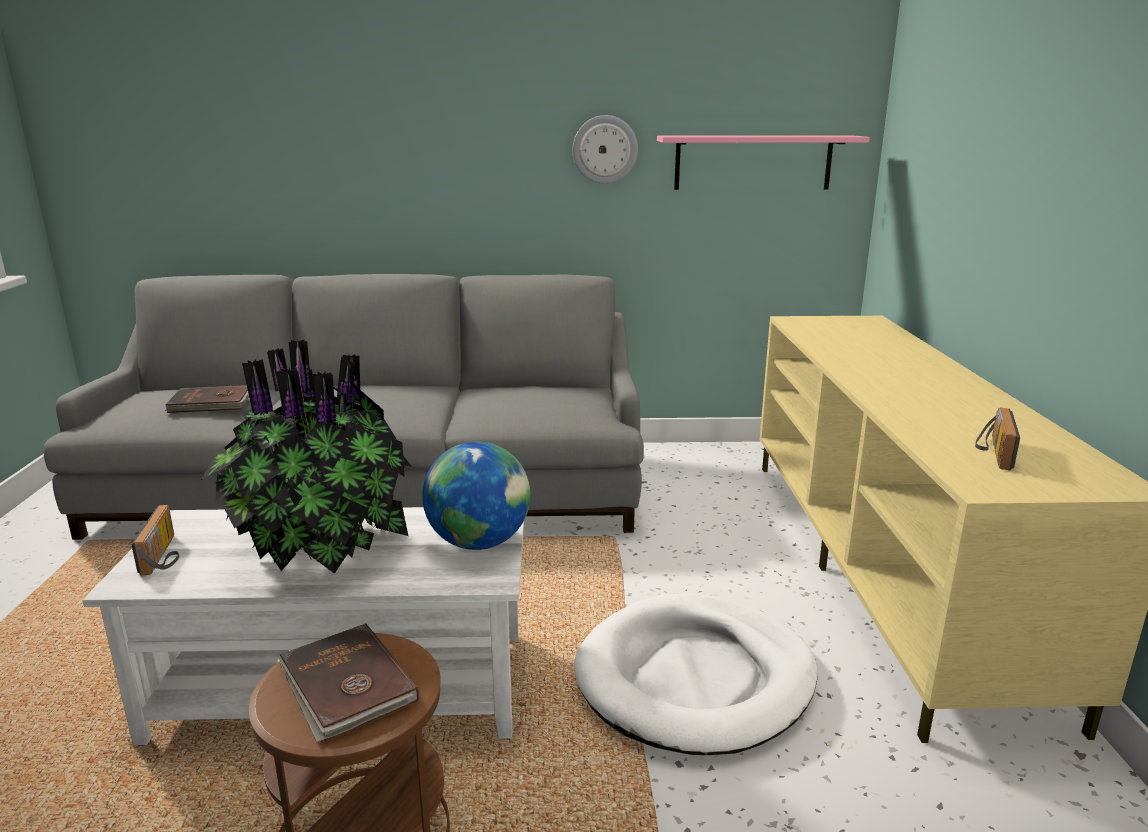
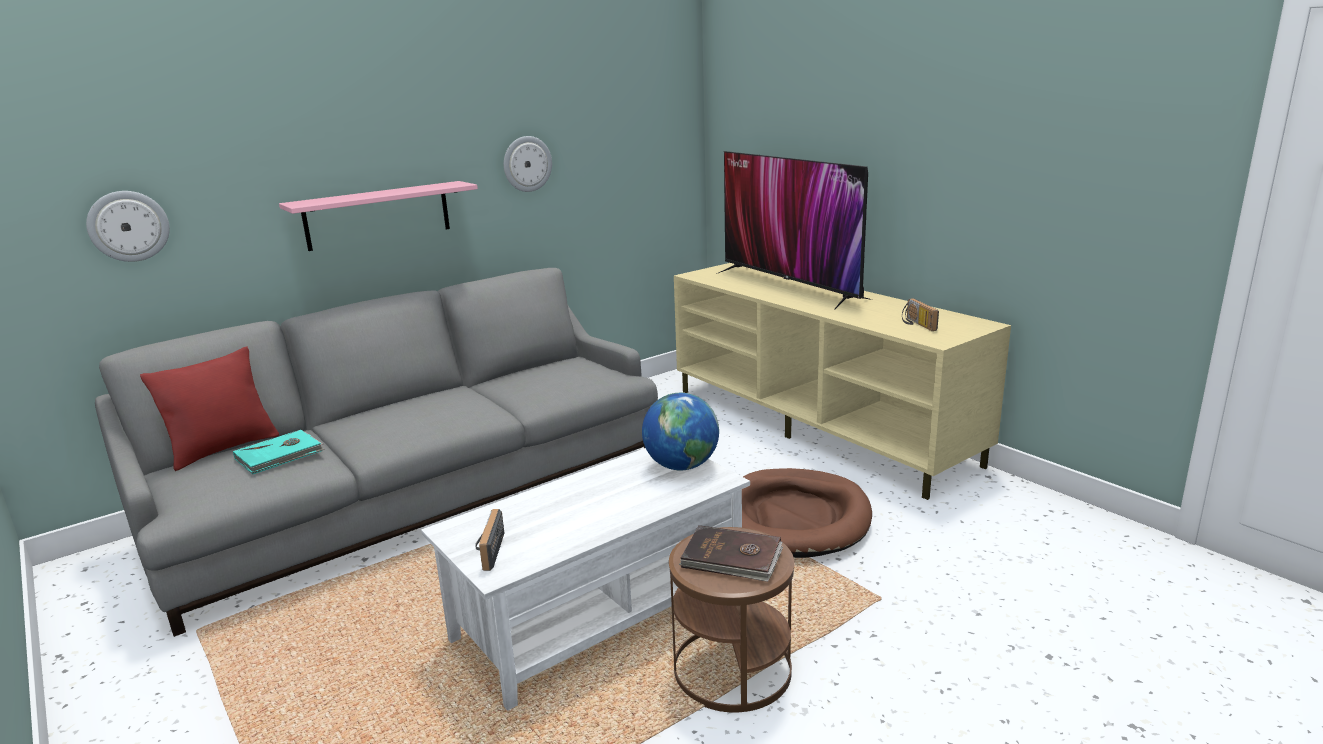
camera: 35 degrees left, 0 degrees up
radio [131,505,179,576] -> radio turned 135 degrees counterclockwise [475,509,504,571]
brown book [165,385,249,413] -> turquoise book [233,430,325,474]
potted plant [201,340,411,574] -> none
white dog bed [574,593,818,755] -> brown dog bed [742,468,872,558]
pink shelf [657,135,870,190] -> pink shelf moved to [279,181,478,251]
none -> wall clock [86,191,170,262]
none -> red pillow [140,347,279,471]
none -> television [716,151,873,310]

